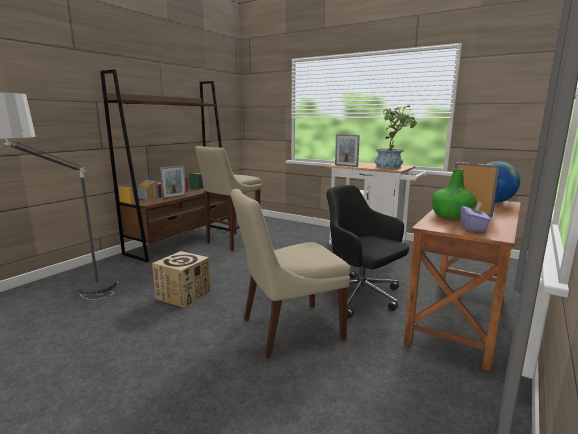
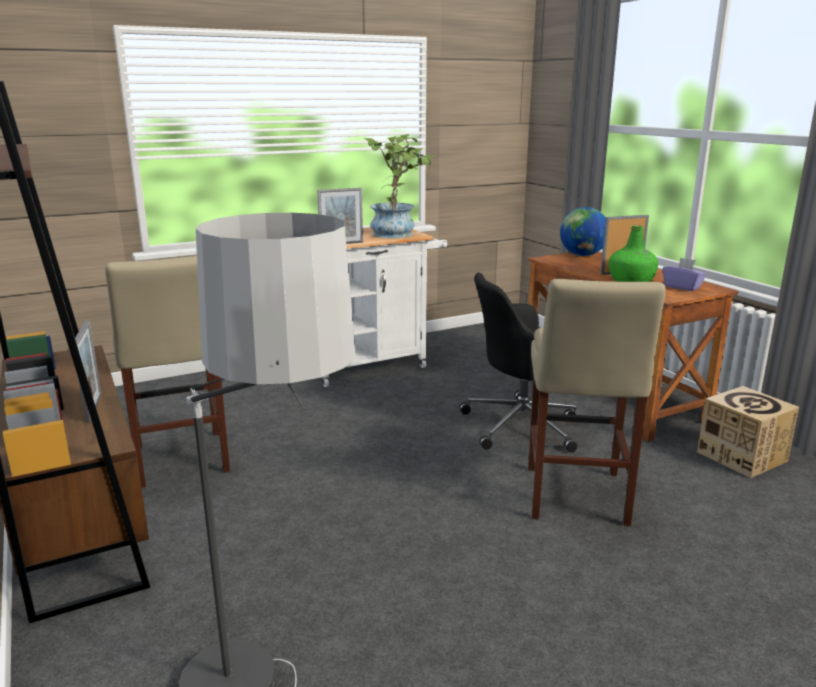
camera: 60 degrees left, 5 degrees up
cardboard box [152,251,210,308] -> cardboard box moved to [697,386,799,478]
beige chair [231,189,351,359] -> beige stool [528,279,666,526]

